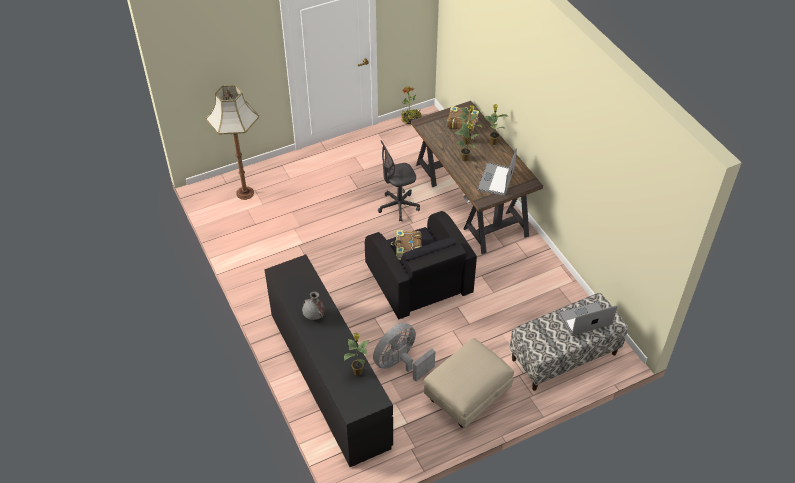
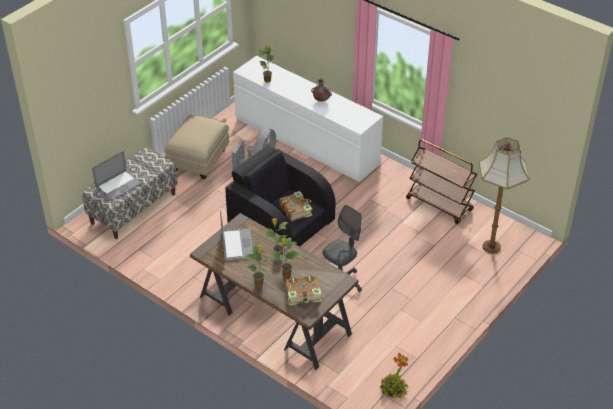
camera: 155 degrees right, 5 degrees down
black dresser [264,254,393,467] -> white dresser [233,56,383,182]
none -> brown cart [406,139,477,224]

